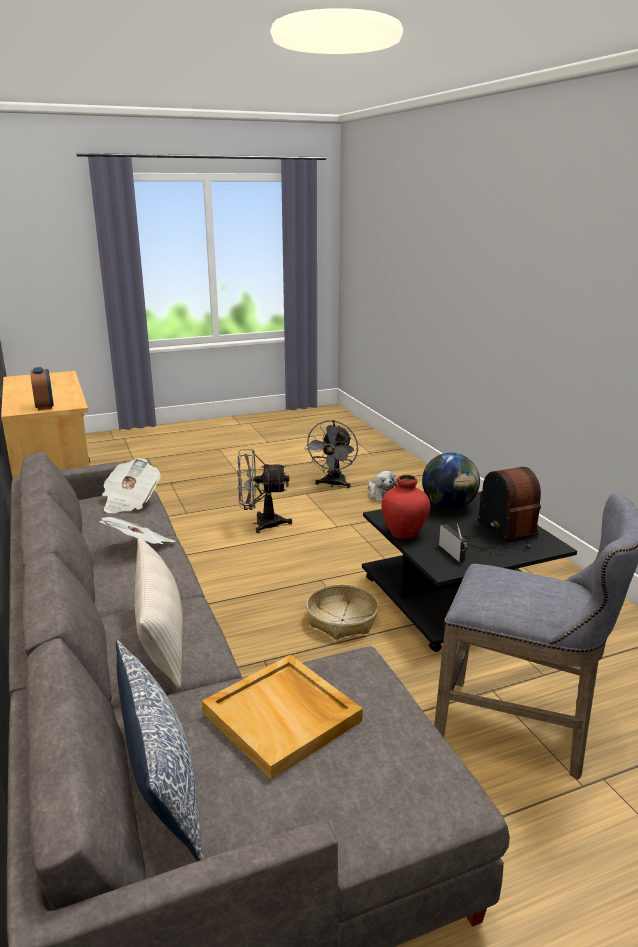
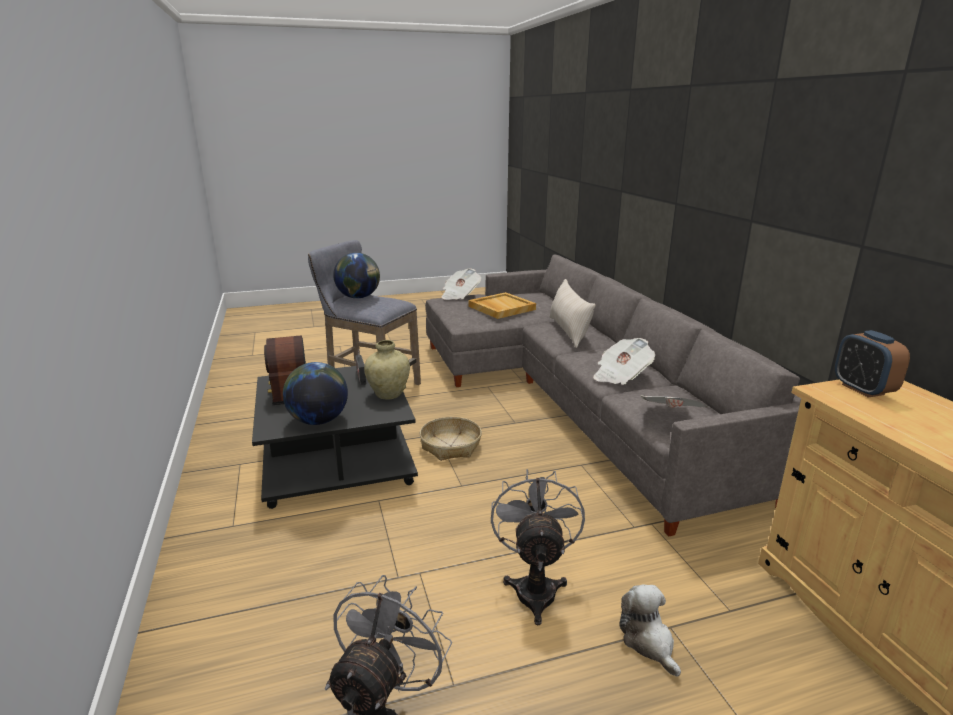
camera: 175 degrees left, 0 degrees up
pillow [116,640,203,861] -> none
grey fan [237,449,292,533] -> grey fan turned 90 degrees counterclockwise [491,469,585,625]
plush toy [368,471,397,502] -> plush toy moved to [619,585,681,677]
red vase [381,475,430,539] -> beige vase [364,340,410,400]
none -> globe [333,253,380,298]
none -> newspaper [441,269,481,300]

